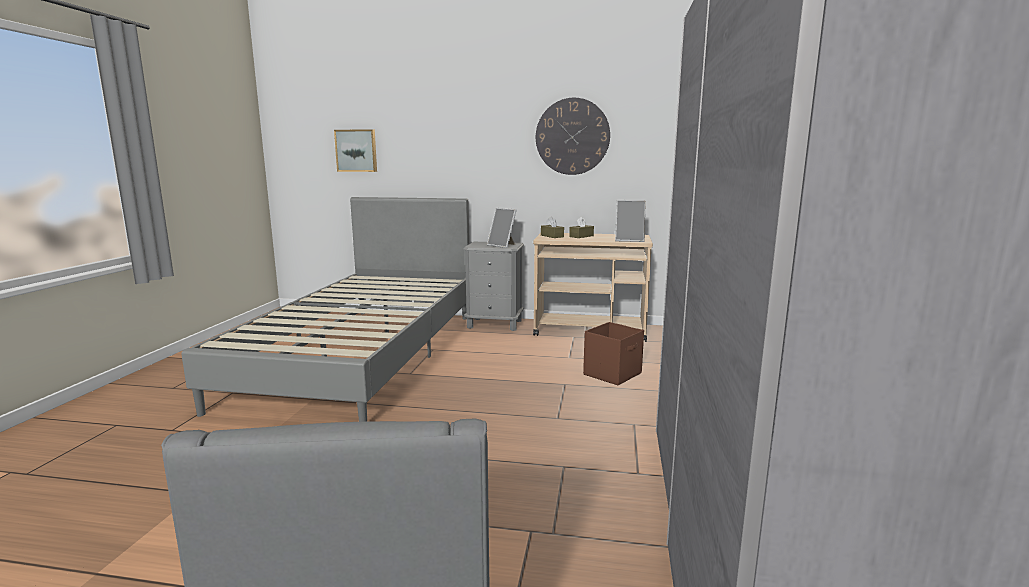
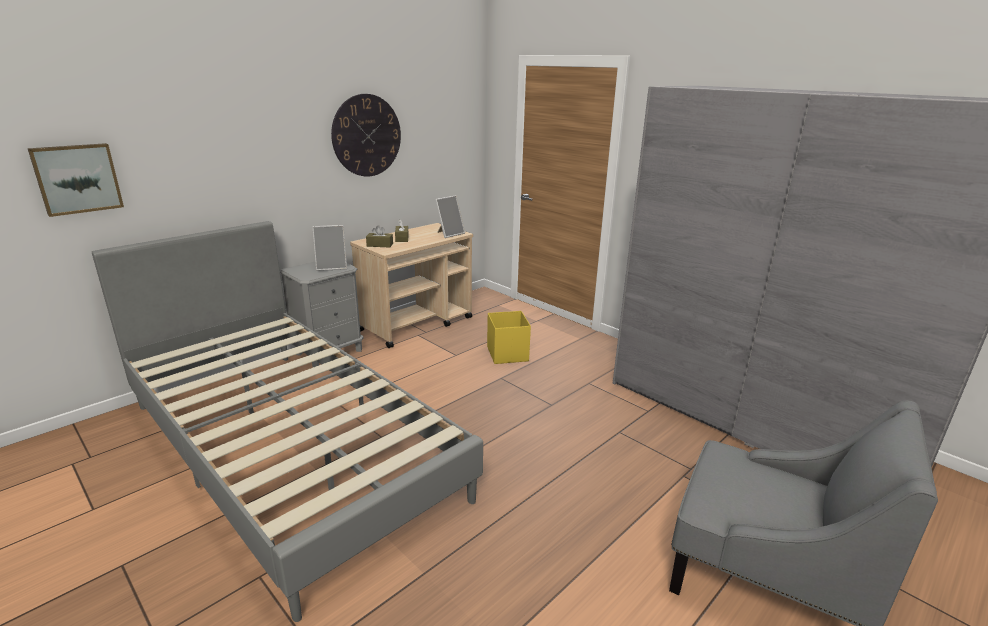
camera: 55 degrees left, 10 degrees up
brown storage box [583,322,644,385] -> yellow storage box [487,311,531,364]

